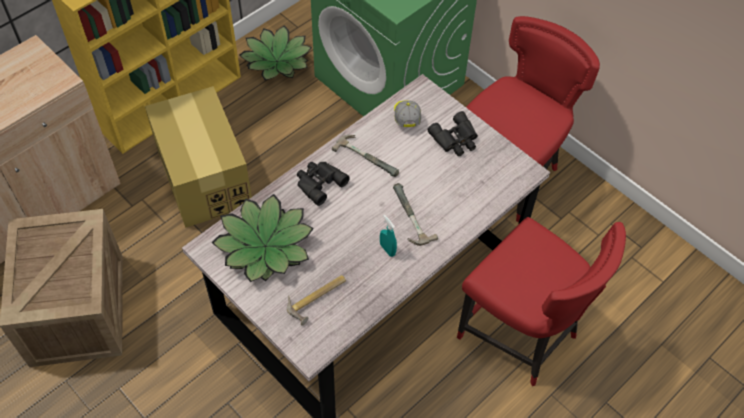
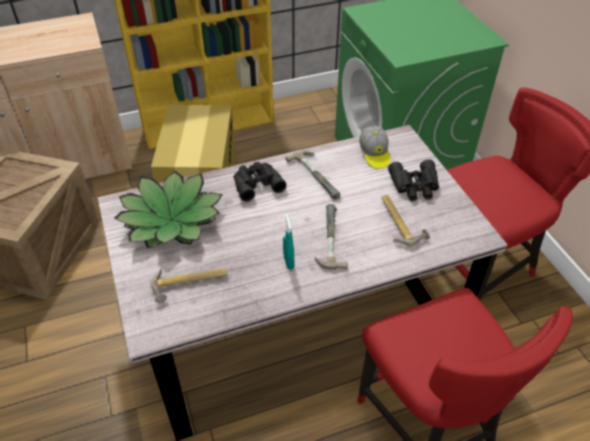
camera: 25 degrees right, 10 degrees down
potted plant [239,25,312,80] -> none
cap [394,100,421,127] -> cap turned 150 degrees clockwise [359,126,390,169]
none -> hammer [381,195,430,246]

